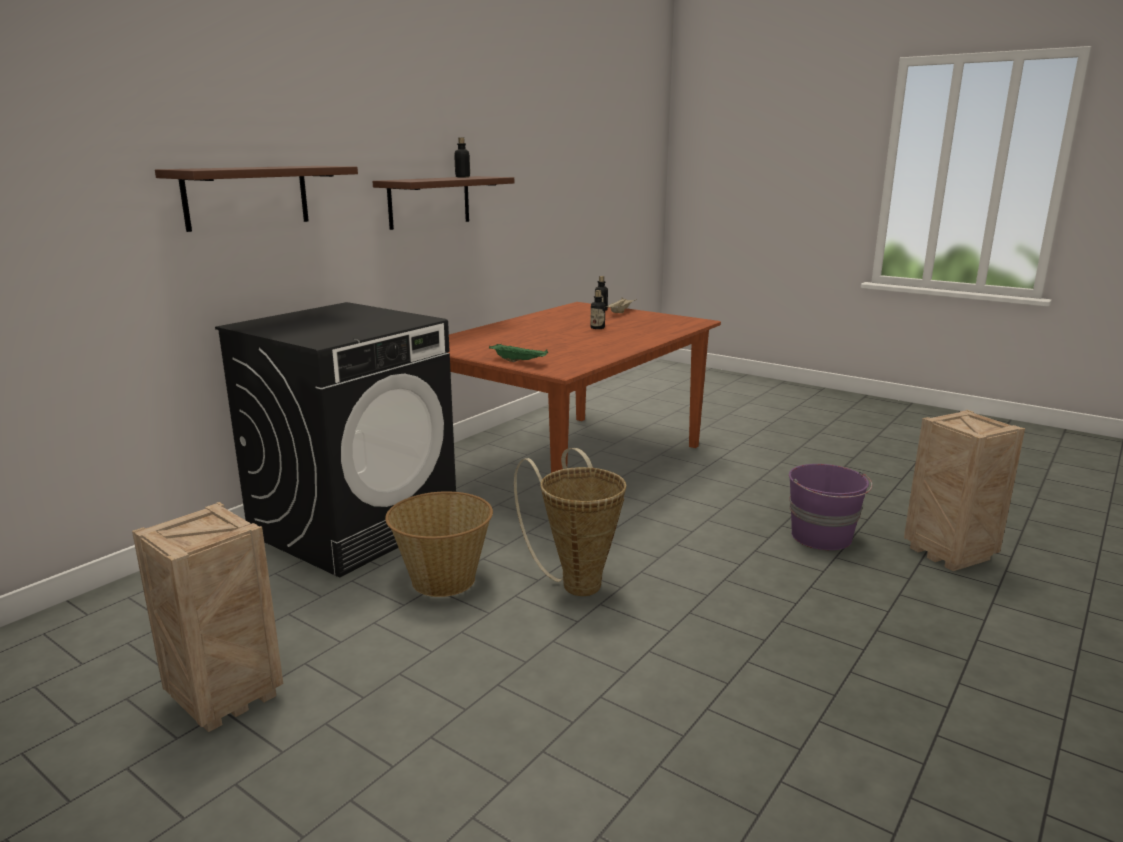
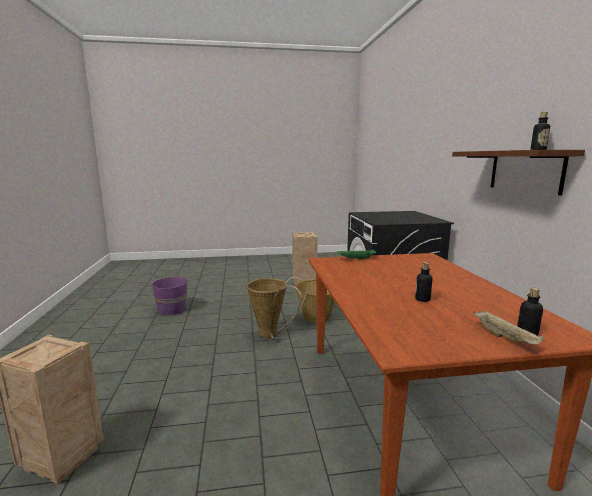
camera: 135 degrees right, 5 degrees down
brown shelf [155,166,358,232] -> none
purple bucket [789,464,872,550] -> purple bucket moved to [150,276,188,315]

